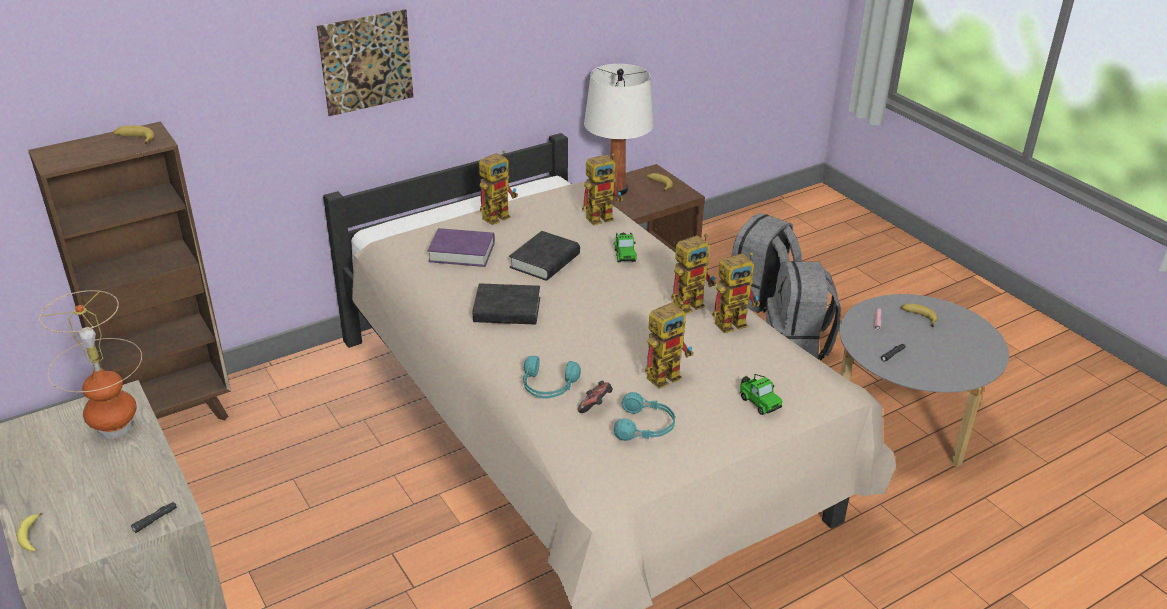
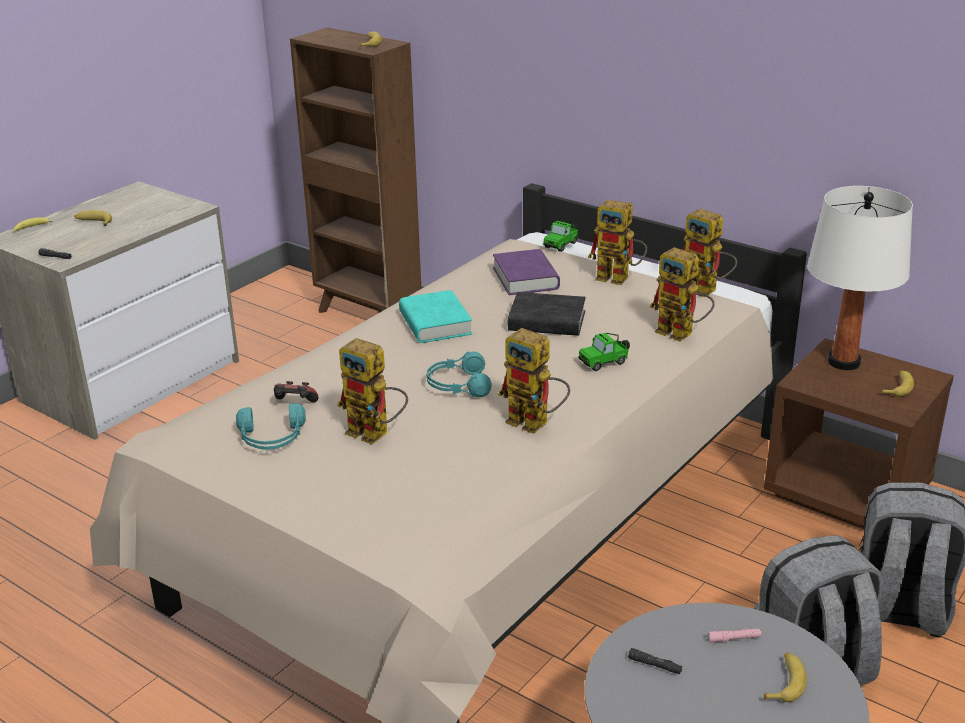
camera: 70 degrees right, 5 degrees down
table lamp [39,290,142,439] -> none
picture [317,9,414,116] -> none
black book [473,283,540,325] -> turquoise book [399,290,472,343]
turquoise headphones [523,356,581,399] -> turquoise headphones moved to [427,351,492,397]
toy robot [712,252,760,333] -> toy robot moved to [684,209,737,297]
toy car [740,374,782,415] -> toy car moved to [543,220,579,252]
none -> banana [75,210,112,226]

